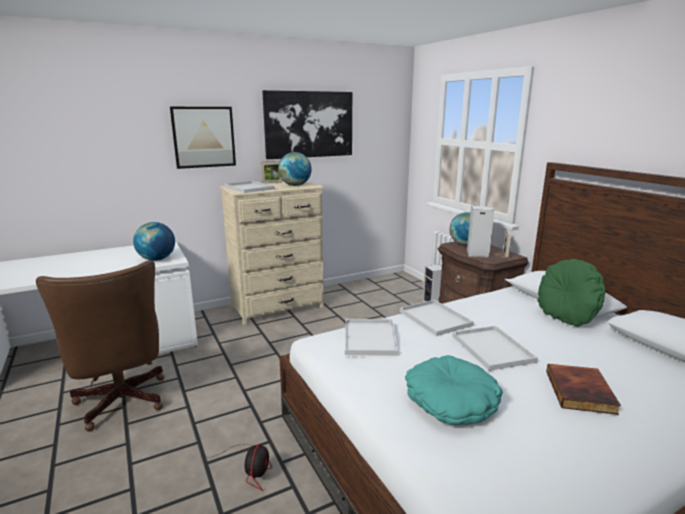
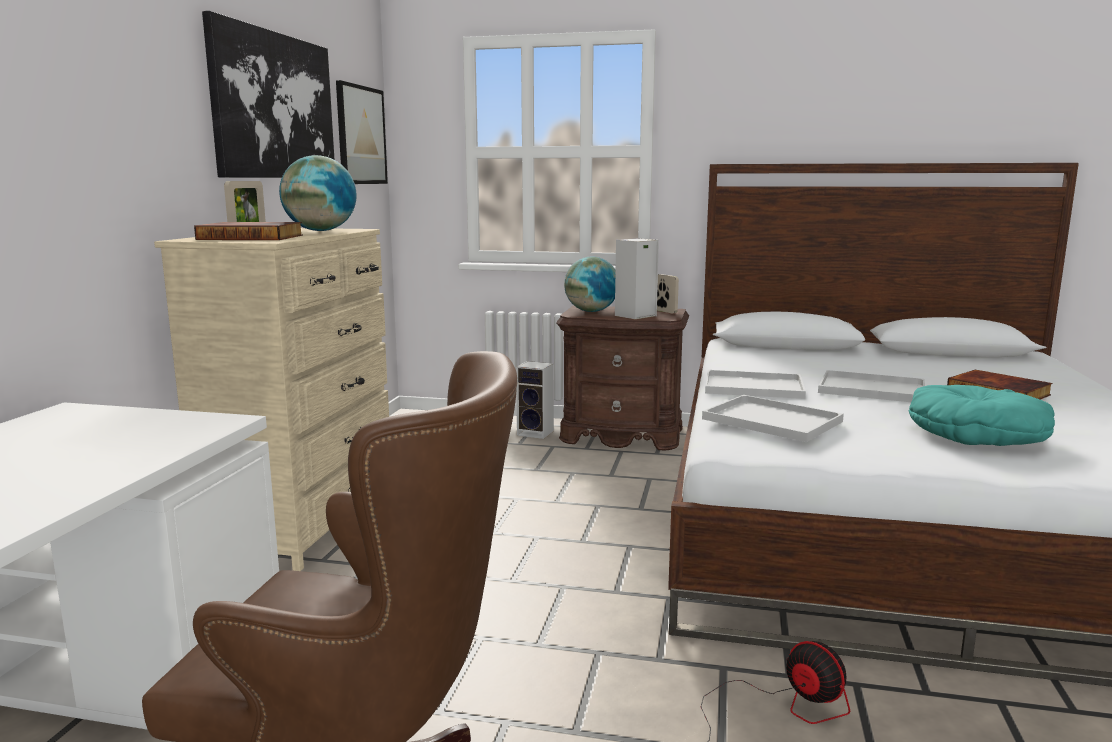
camera: 50 degrees left, 5 degrees down
globe [133,222,175,261] -> none
picture [170,107,236,169] -> picture moved to [336,80,388,184]
white tray [224,181,275,193] -> book [194,222,303,240]
green pillow [537,259,606,327] -> none

